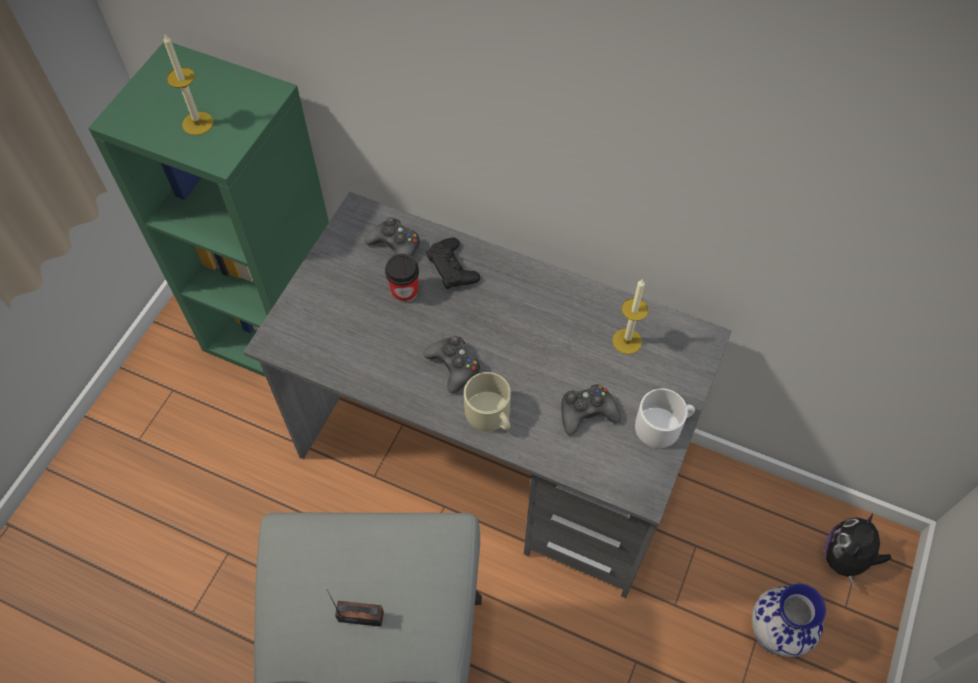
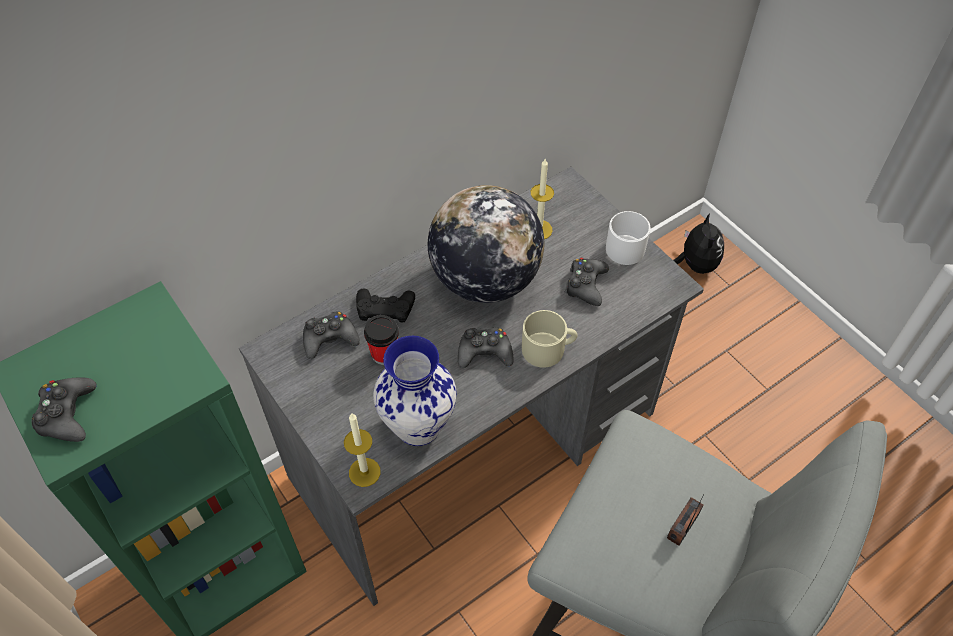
camera: 60 degrees left, 5 degrees down
candle [163,33,213,135] -> candle moved to [344,414,381,487]
vase [752,583,826,657] -> vase moved to [373,336,457,446]
plush toy [824,513,892,587] -> plush toy turned 150 degrees counterclockwise [673,213,724,274]
none -> black game controller [31,378,97,442]
none -> globe [428,185,544,303]

